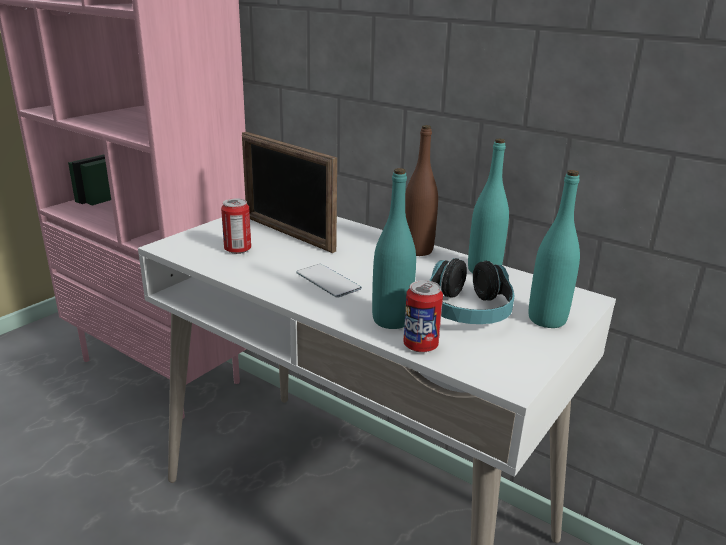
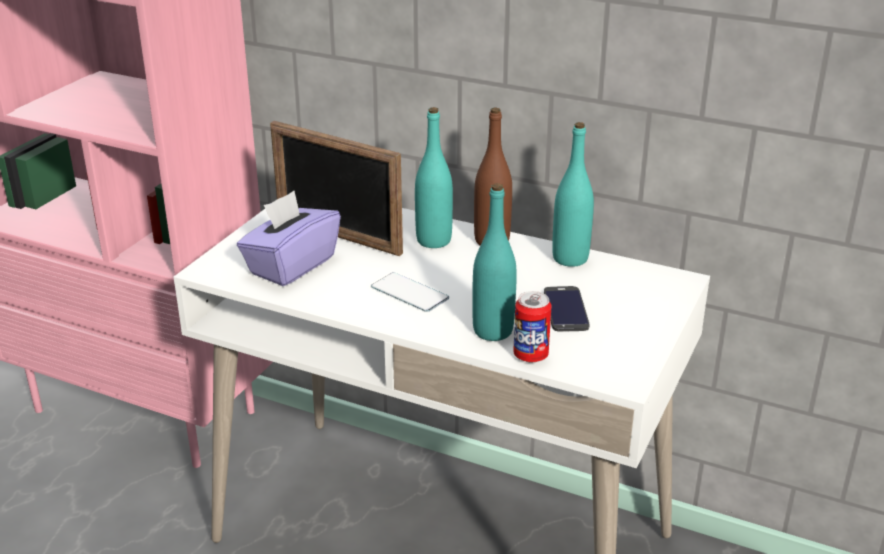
camera: 10 degrees left, 5 degrees up
can [221,198,251,254] -> purple tissue box [237,191,341,286]
headphones [429,258,515,324] -> phone [544,286,590,332]
turquoise bottle [529,170,580,328] -> turquoise bottle moved to [415,107,453,248]

